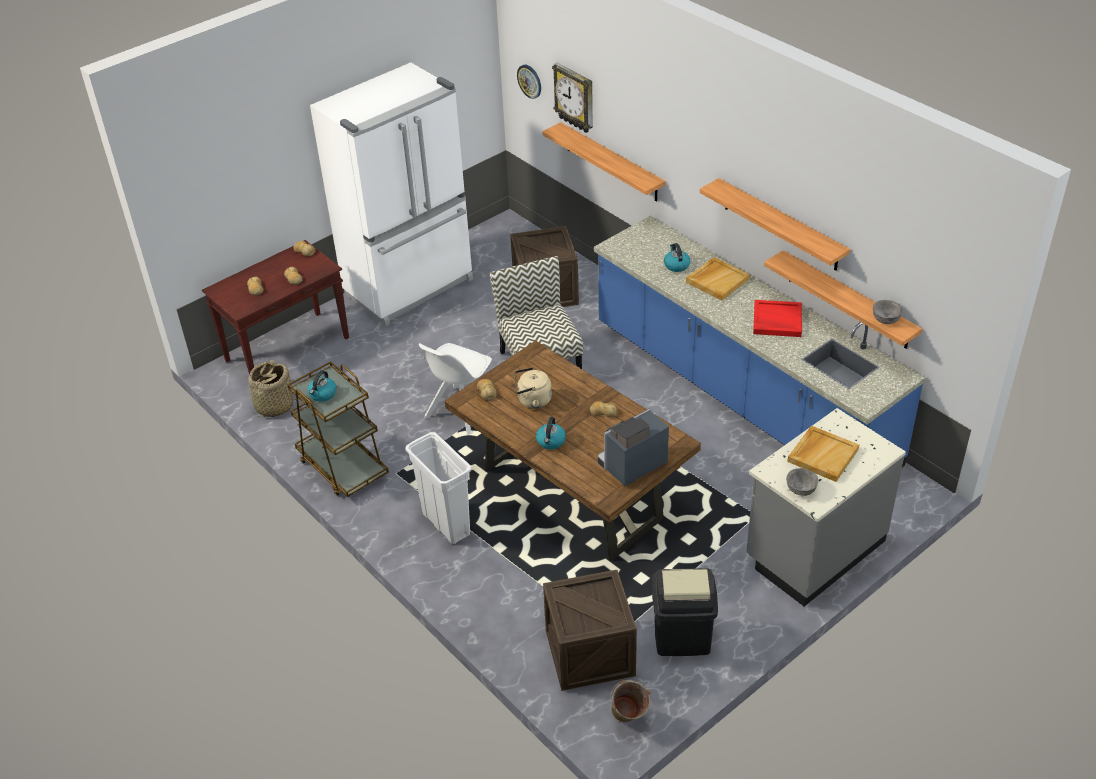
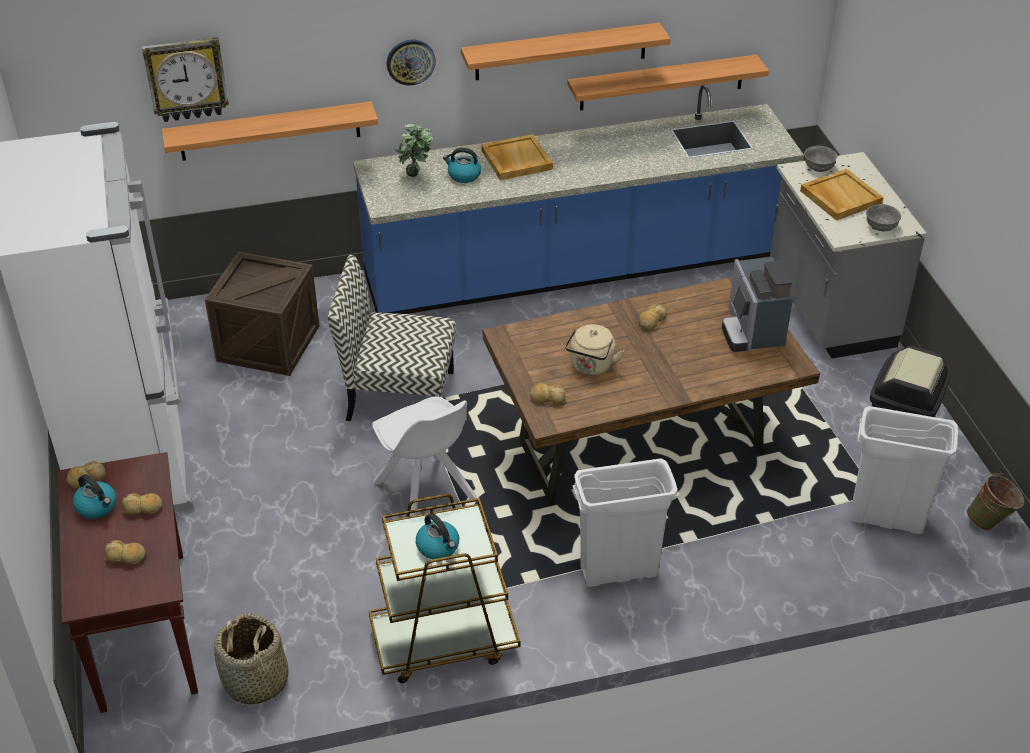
camera: 65 degrees left, 0 degrees up
wall clock [517,65,541,99] -> wall clock moved to [387,40,436,86]
kettle [536,417,566,449] -> kettle moved to [73,474,116,519]
crate [543,570,637,691] -> white trash can [850,406,958,534]
red tray [753,300,802,337] -> none
grey bowl [873,300,903,324] -> grey bowl moved to [804,146,838,172]
none -> potted plant [395,124,434,177]

